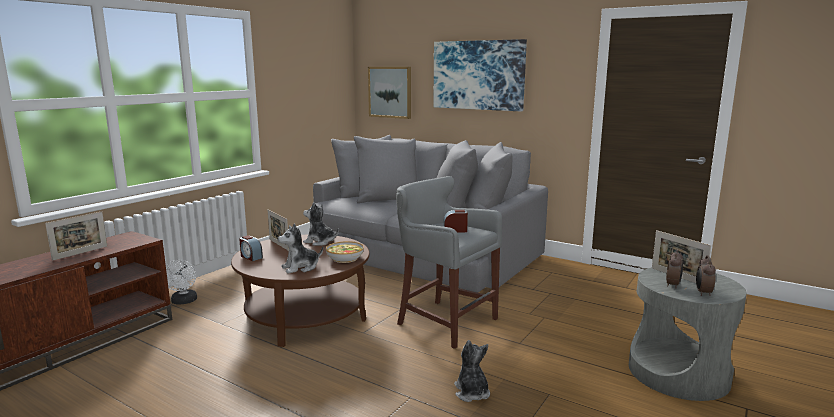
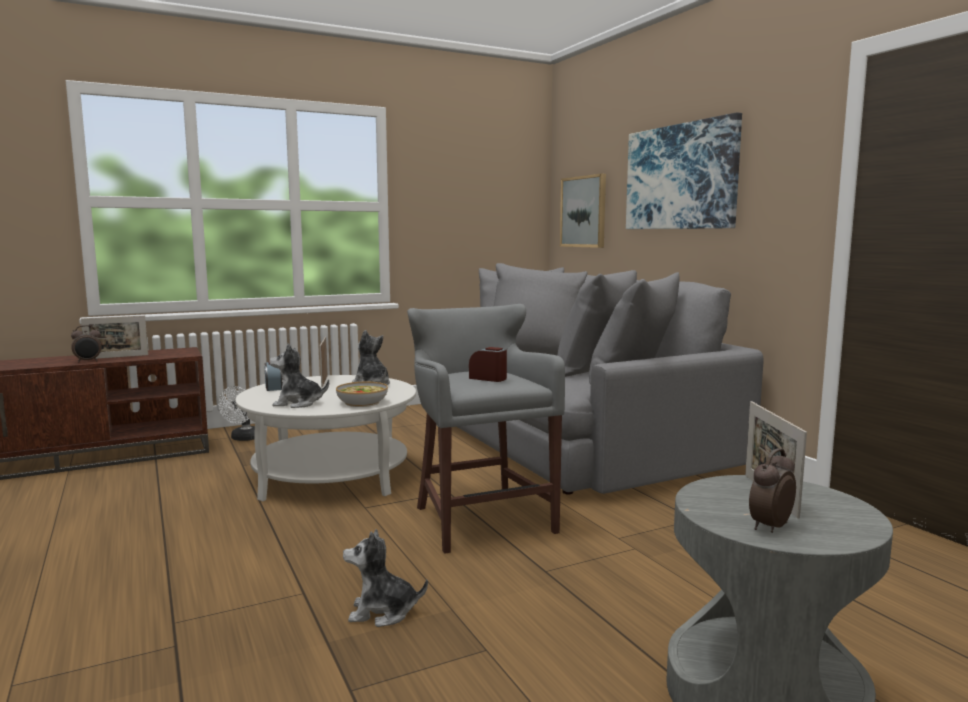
camera: 30 degrees right, 5 degrees down
brown coffee table [231,235,369,347] -> white coffee table [235,375,416,501]
plush toy [454,340,490,402] -> plush toy turned 105 degrees counterclockwise [343,529,428,627]
alarm clock [666,249,683,289] -> alarm clock moved to [71,325,102,363]

